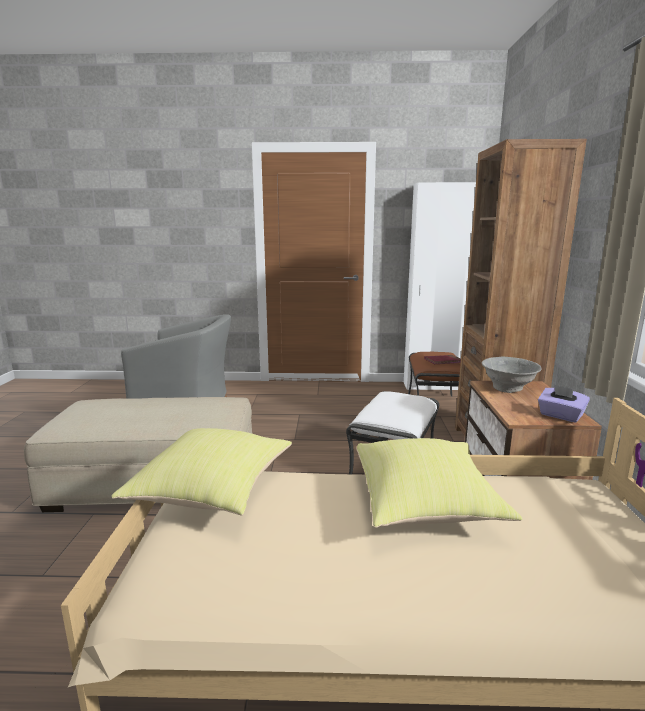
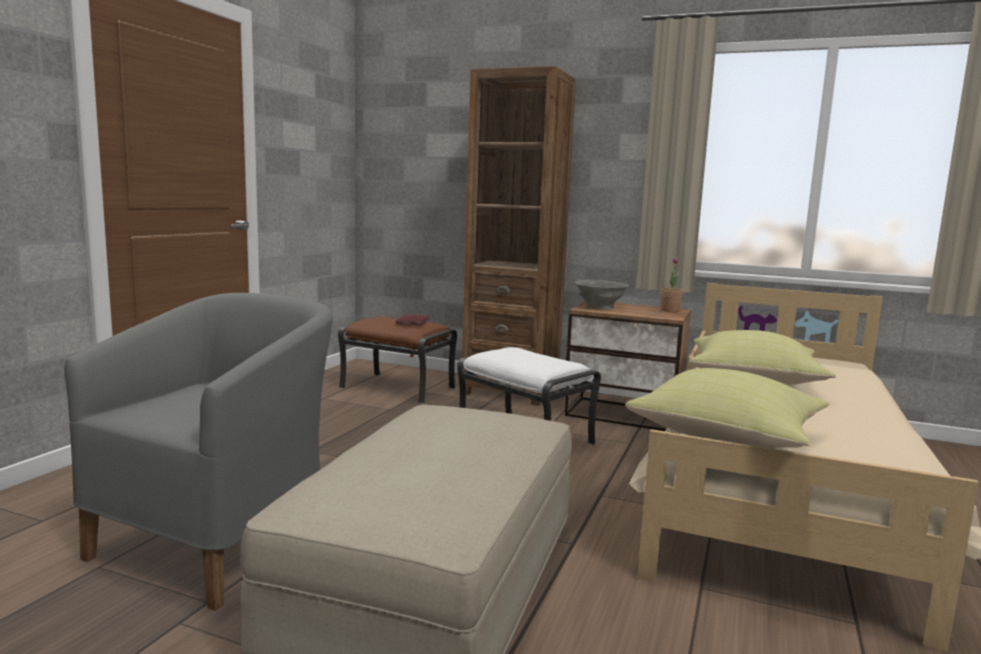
camera: 70 degrees left, 5 degrees down
white wardrobe [404,182,476,390] -> none
purple tissue box [538,385,590,423] -> potted plant [661,257,683,312]

